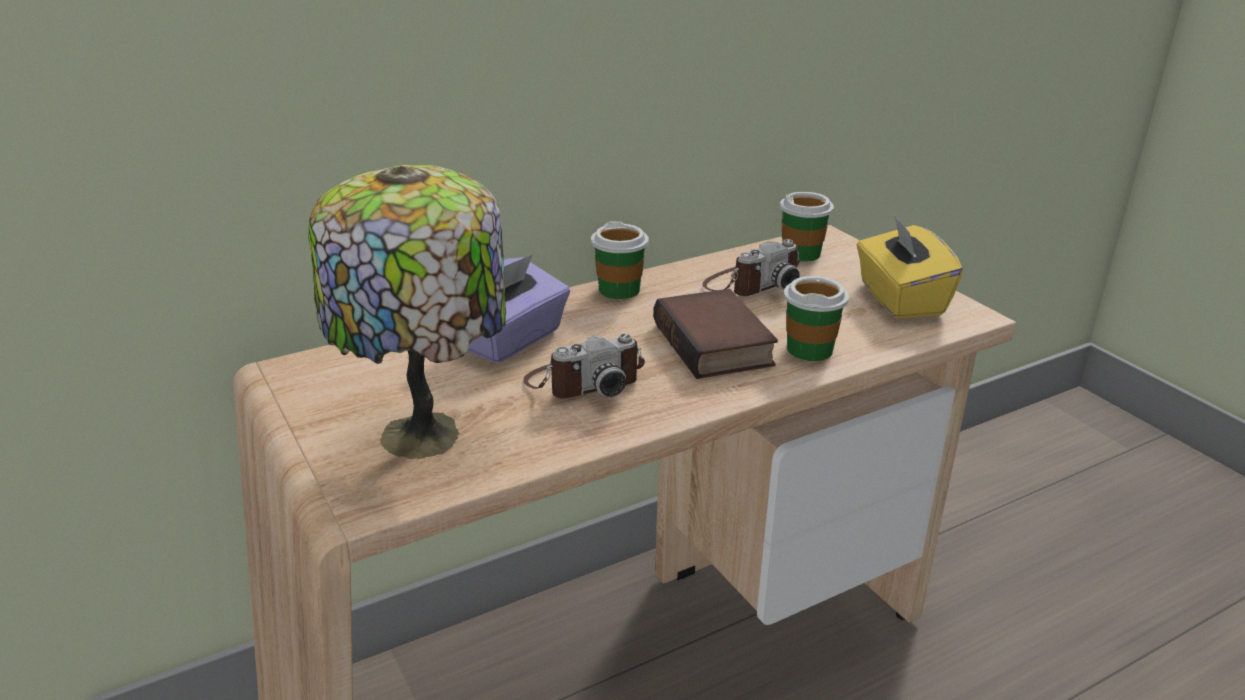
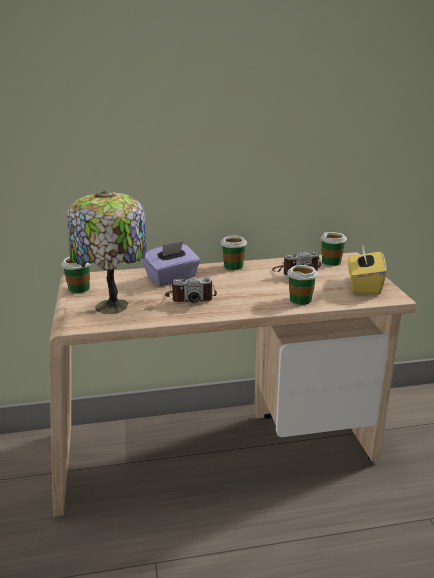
camera: 20 degrees right, 5 degrees down
book [653,289,778,379] -> none
none -> cup [61,257,90,293]

